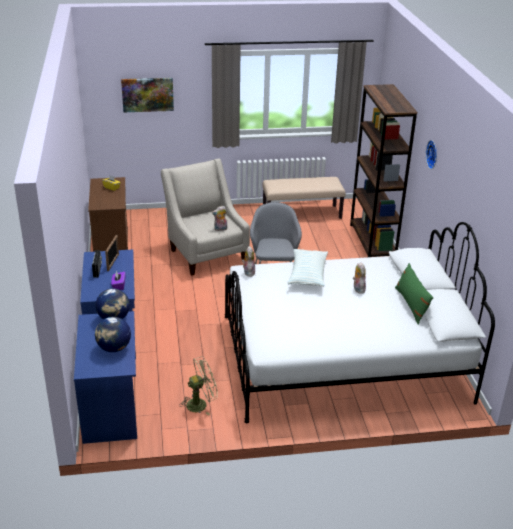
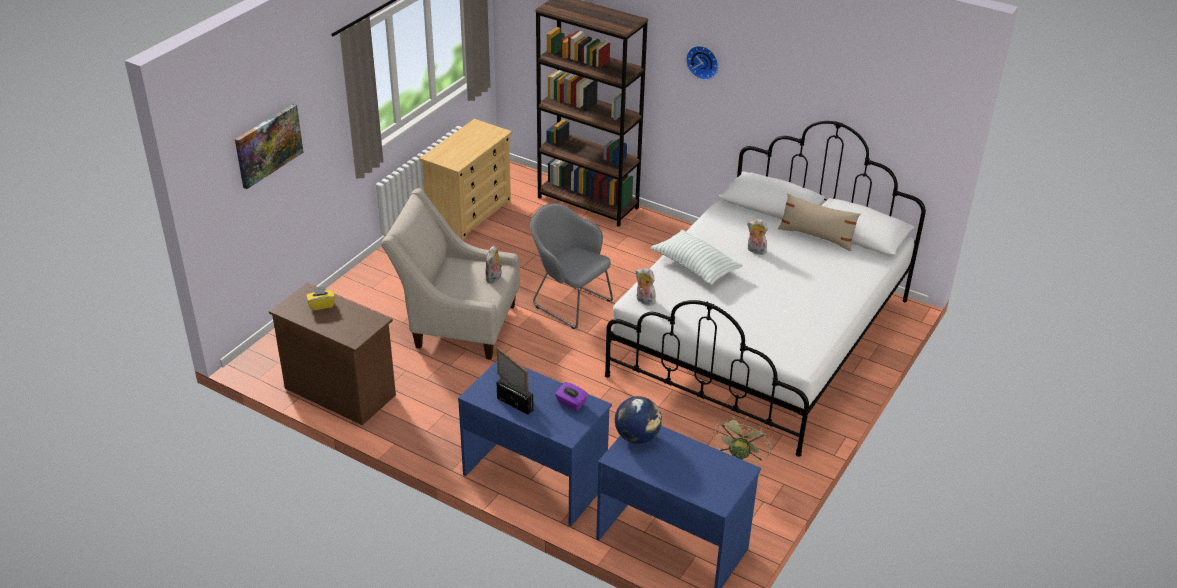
camera: 50 degrees left, 5 degrees up
globe [95,317,131,352] -> none
beige bench [262,177,345,219] -> beige dresser [419,119,512,241]
green pillow [395,263,433,325] -> beige pillow [778,193,861,251]

